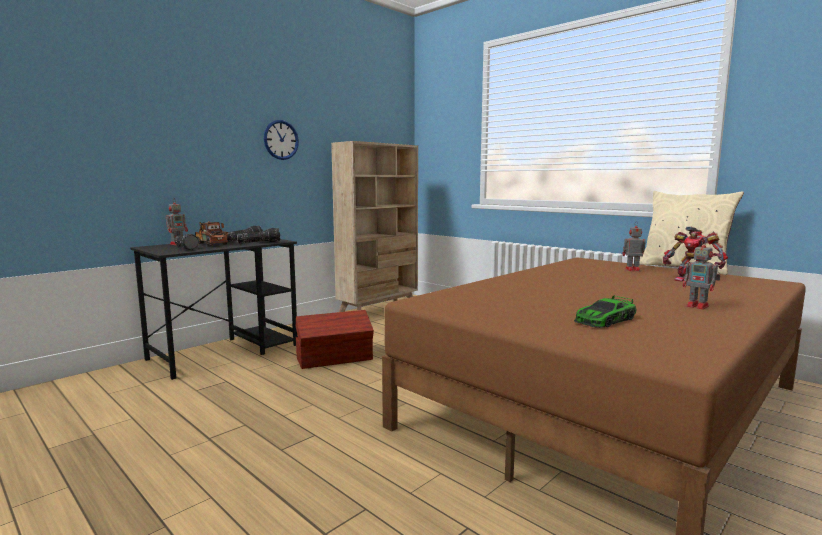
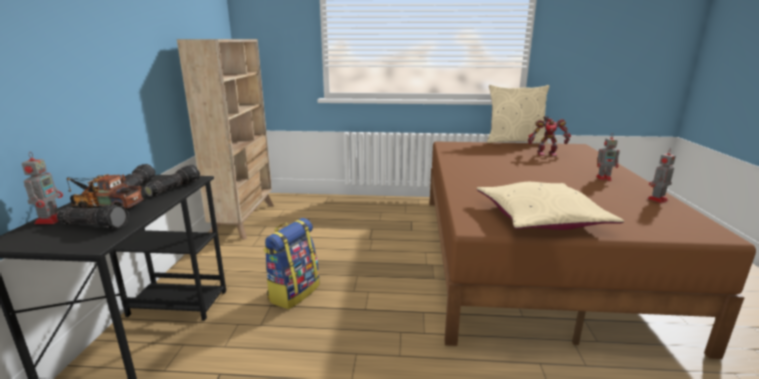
camera: 40 degrees left, 10 degrees up
wall clock [264,120,299,160] -> none
brown storage box [295,310,374,369] -> backpack [263,218,320,309]
toy car [574,295,636,328] -> none
toy robot [622,222,646,271] -> toy robot moved to [647,148,676,203]
none -> beige pillow [477,182,624,230]

